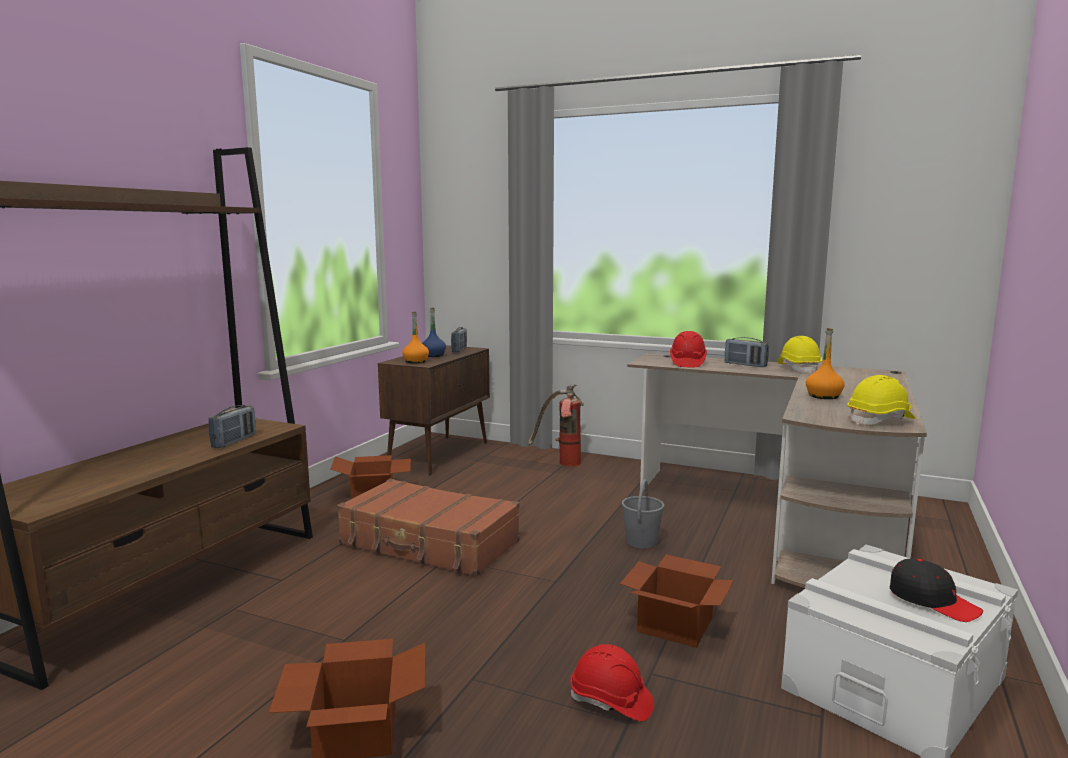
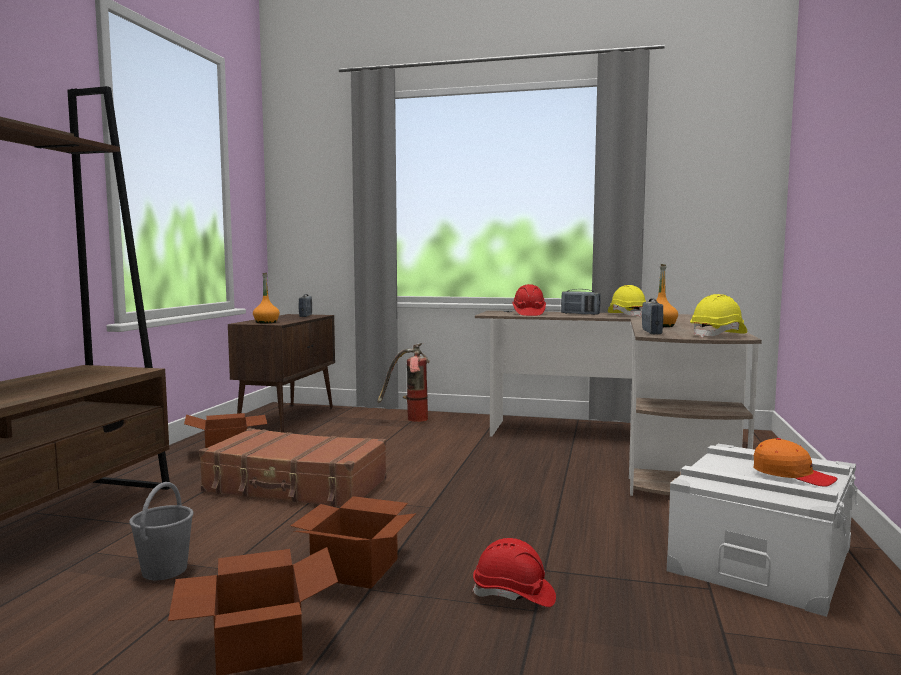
camera: 10 degrees left, 5 degrees down
radio [208,405,256,448] -> radio moved to [642,298,663,334]
blue bottle [422,308,446,357] -> none
cardboard box [620,555,734,648] -> cardboard box moved to [291,496,416,589]
grey bucket [622,479,664,548] -> grey bucket moved to [129,482,193,580]
black cap [890,558,983,622] -> orange cap [754,438,837,487]

